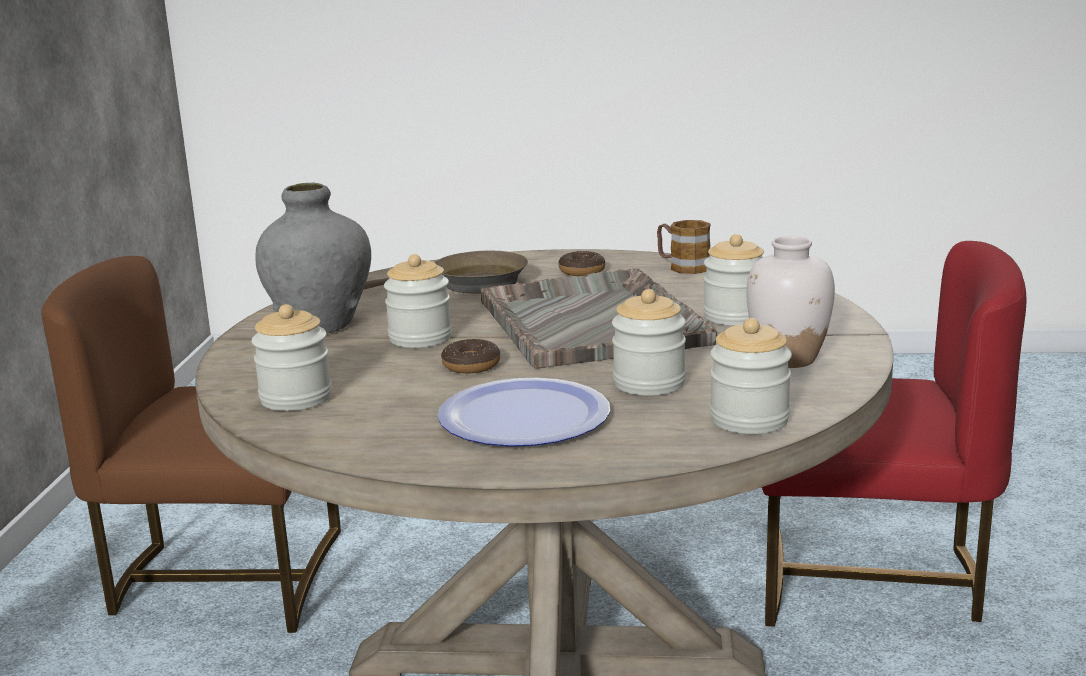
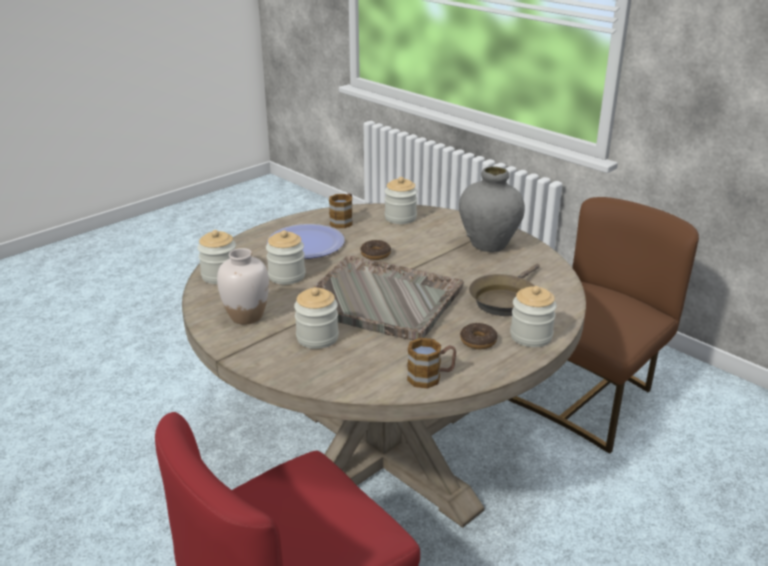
camera: 130 degrees right, 10 degrees up
jar [384,254,452,348] -> jar moved to [510,286,557,347]
none -> mug [329,193,353,228]

